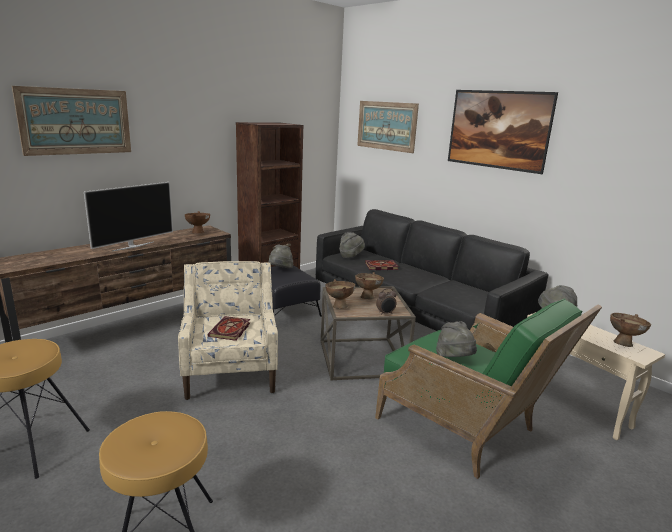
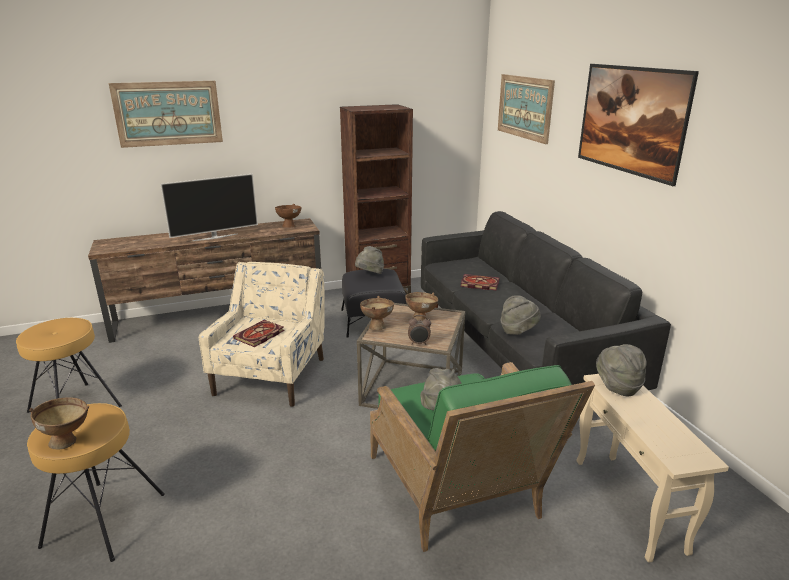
camera: 25 degrees right, 5 degrees up
grey hat [339,232,365,258] -> grey hat moved to [501,295,541,335]
brown bowl [610,313,651,347] -> brown bowl moved to [30,397,89,450]

